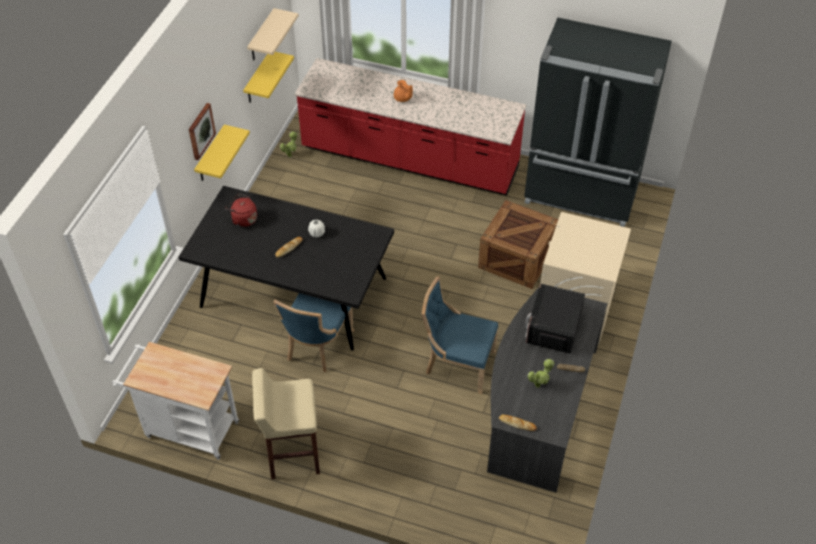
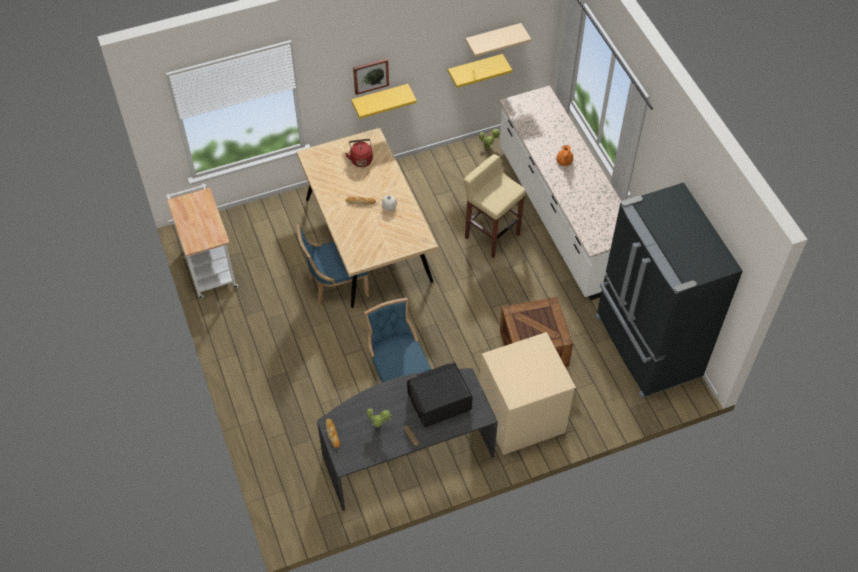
camera: 50 degrees right, 5 degrees up
black dining table [179,186,394,351] -> beige dining table [296,128,438,308]
beige stool [252,368,320,479] -> beige stool moved to [464,154,526,258]
red counter [294,58,526,195] -> white counter [499,86,622,300]

